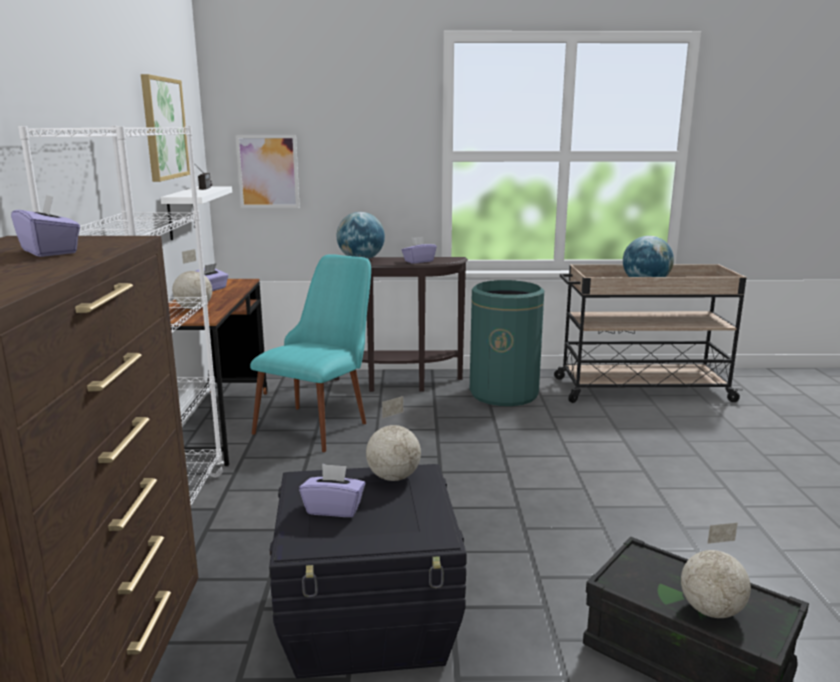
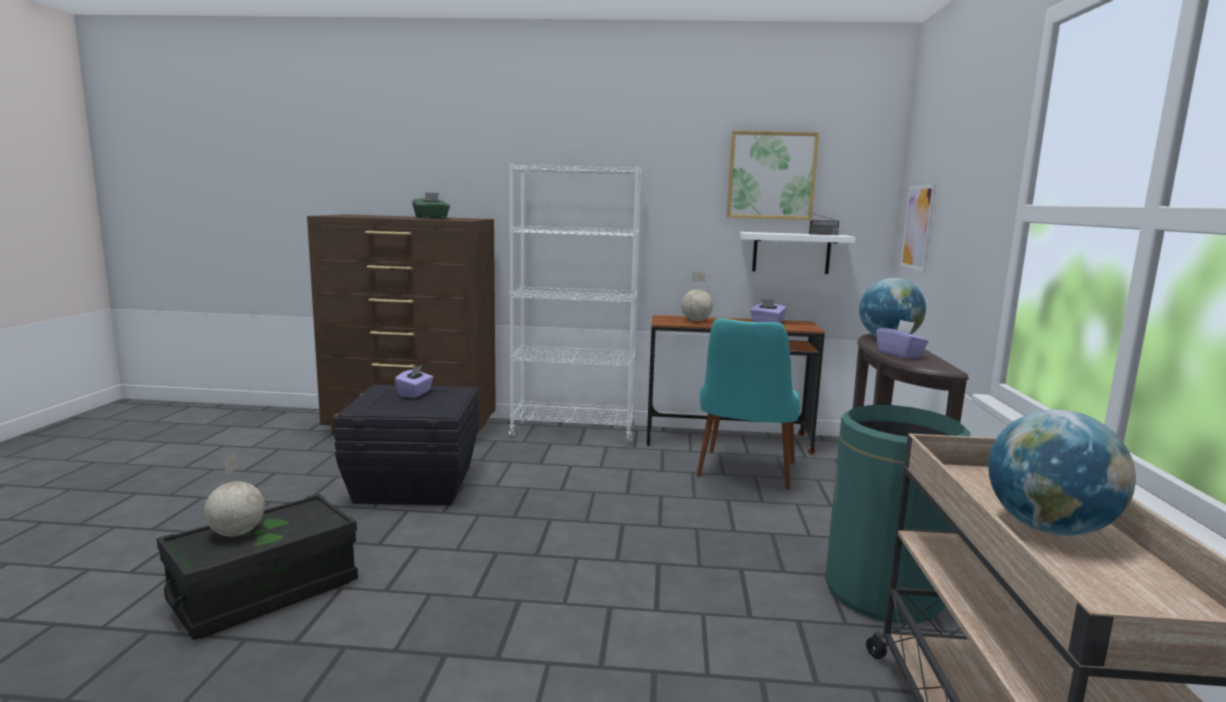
camera: 95 degrees right, 5 degrees down
purple tissue box [11,194,80,257] -> green tissue box [412,192,450,219]
turquoise chair [250,254,371,452] -> turquoise chair turned 75 degrees clockwise [697,318,800,490]
globe [366,396,421,481] -> none

